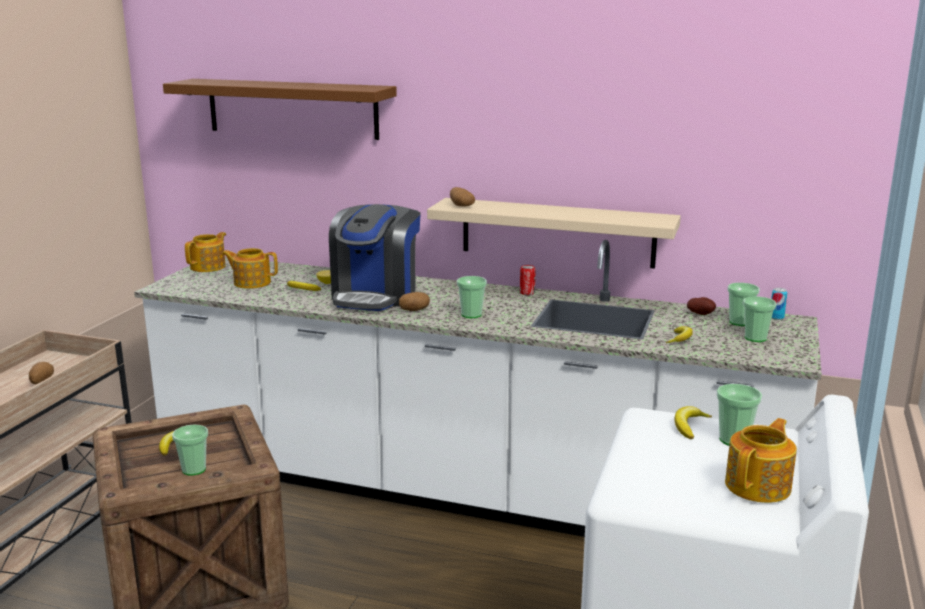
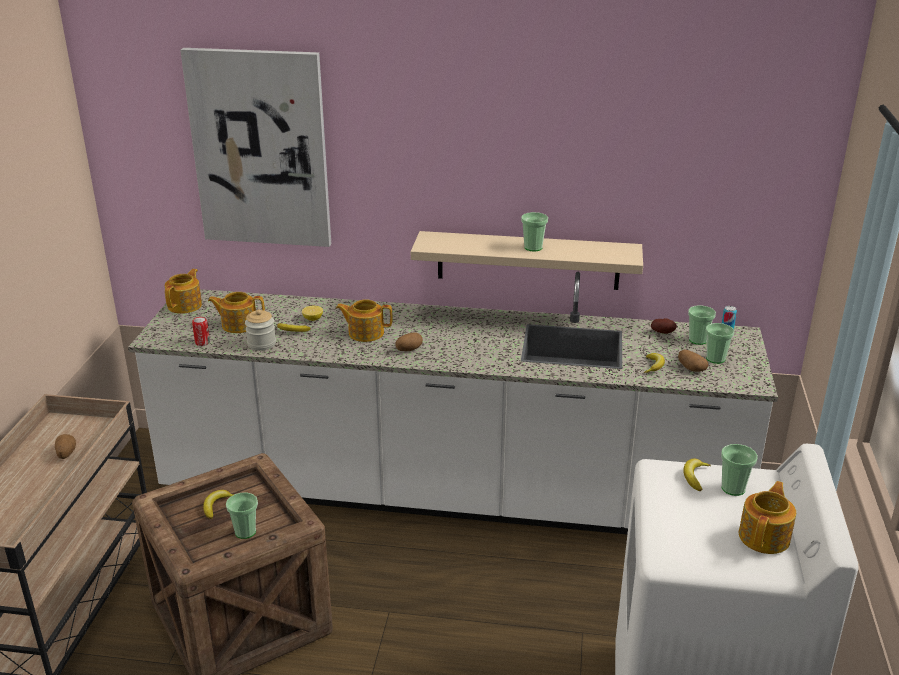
camera: 10 degrees left, 10 degrees up
brown shelf [163,79,397,140] -> picture [180,48,331,247]
coffee machine [329,204,421,311] -> teapot [336,299,393,342]
potato [450,187,475,207] -> potato moved to [678,350,708,372]
cup [457,276,487,318] -> cup moved to [521,212,548,251]
can [520,265,536,295] -> can moved to [192,317,210,346]
none -> jar [245,309,276,351]

